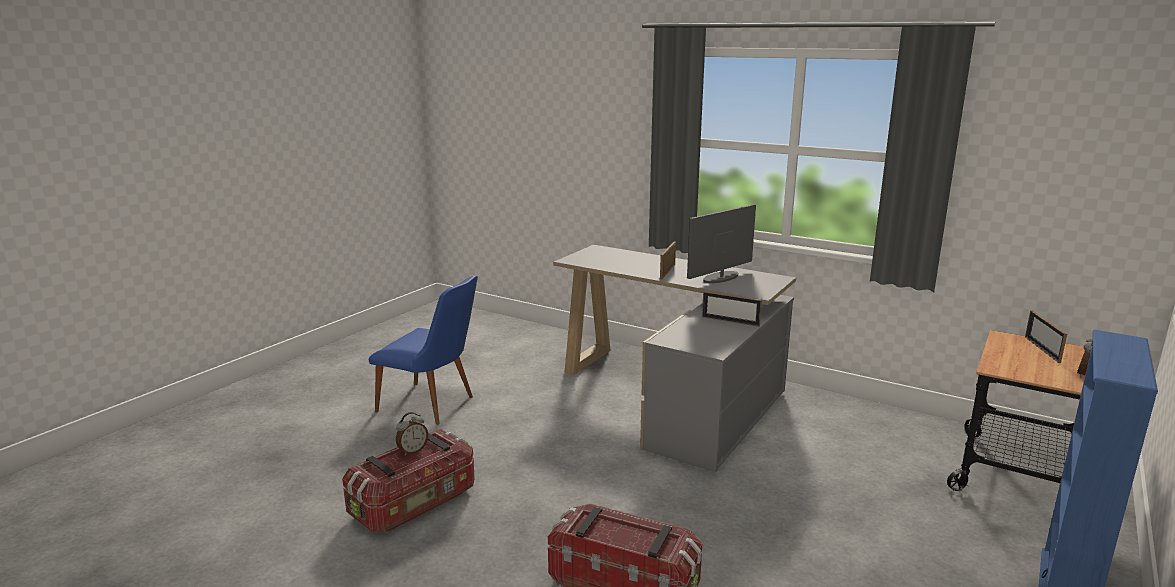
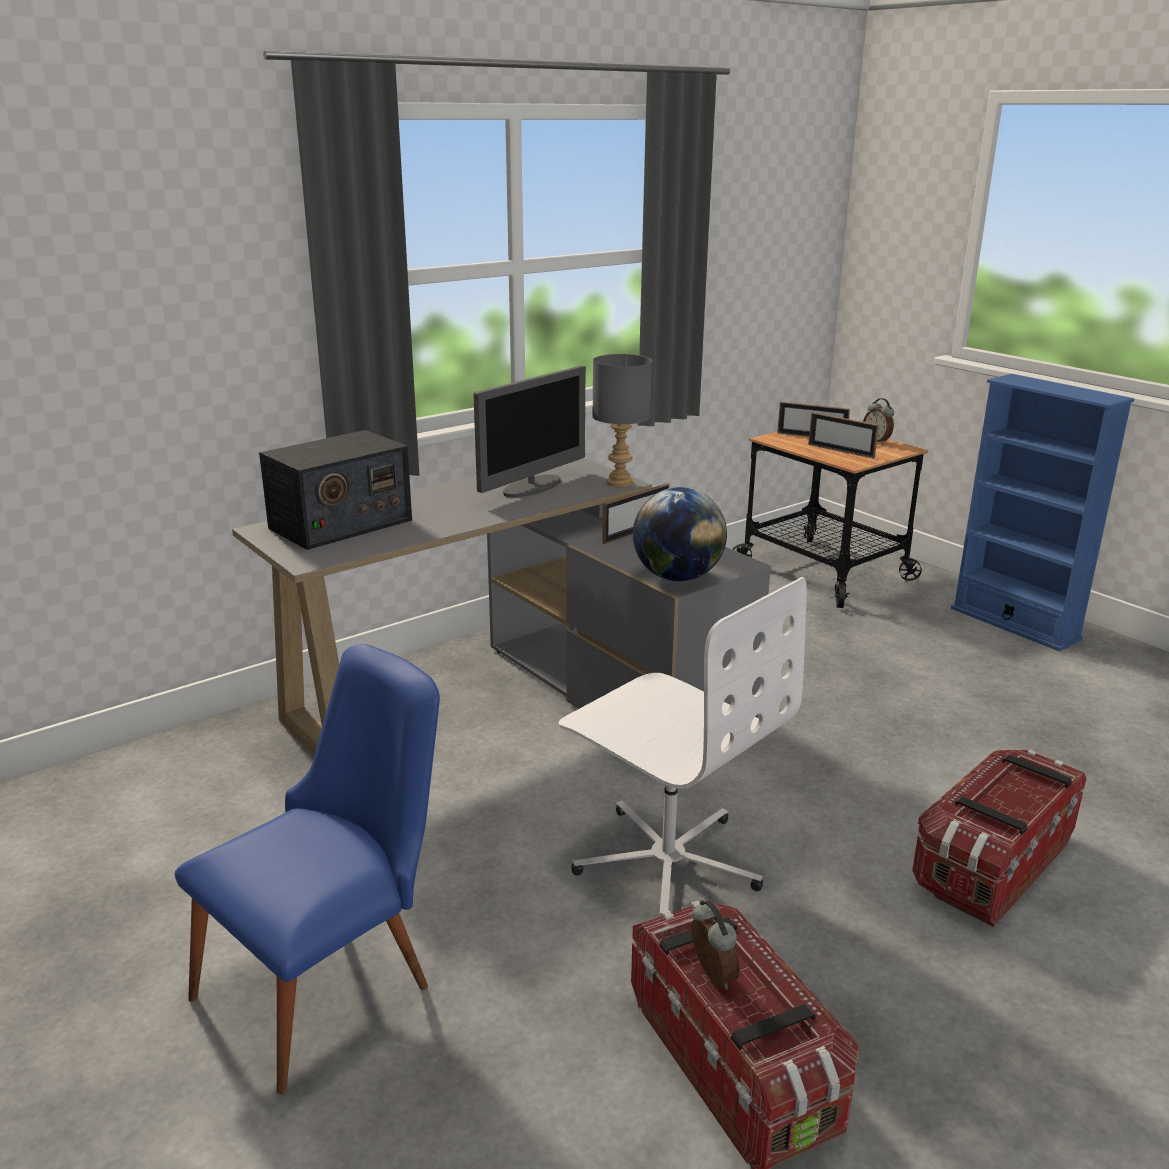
camera: 70 degrees left, 5 degrees up
picture frame [660,241,676,279] -> picture frame moved to [808,412,879,459]
monitor [687,204,756,283] -> monitor turned 120 degrees counterclockwise [474,366,586,497]
none -> radio [259,430,412,550]
none -> white office chair [559,577,807,913]
none -> grey table lamp [592,354,652,487]
none -> globe [633,487,727,581]

